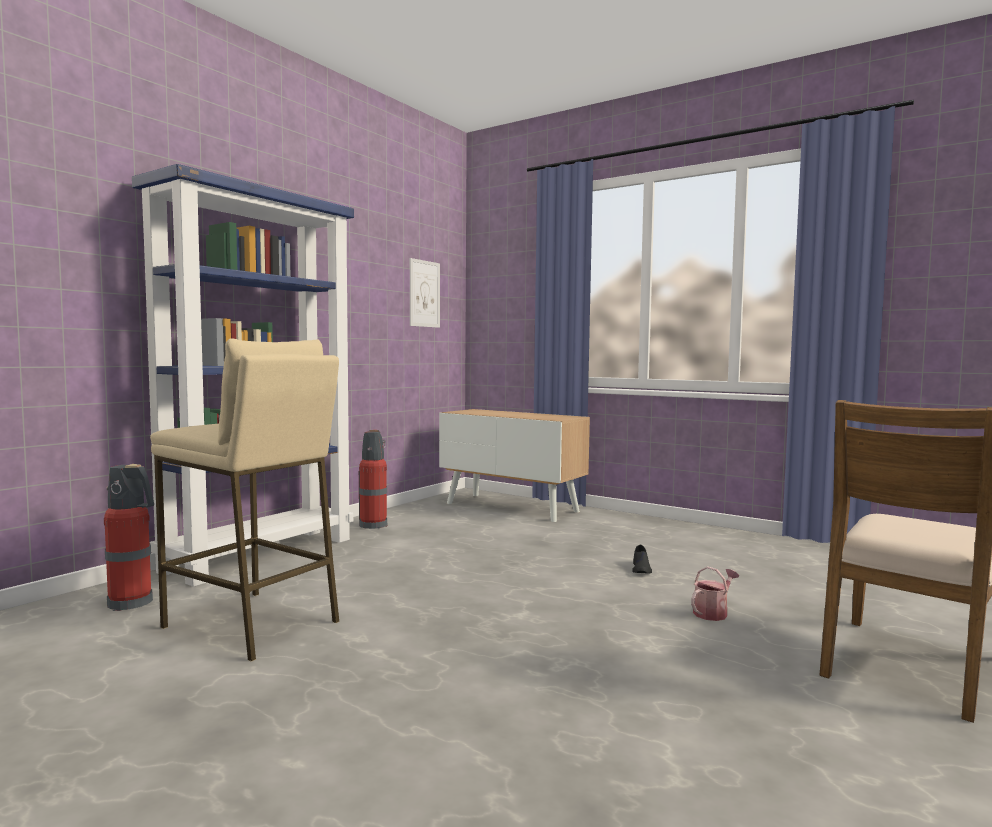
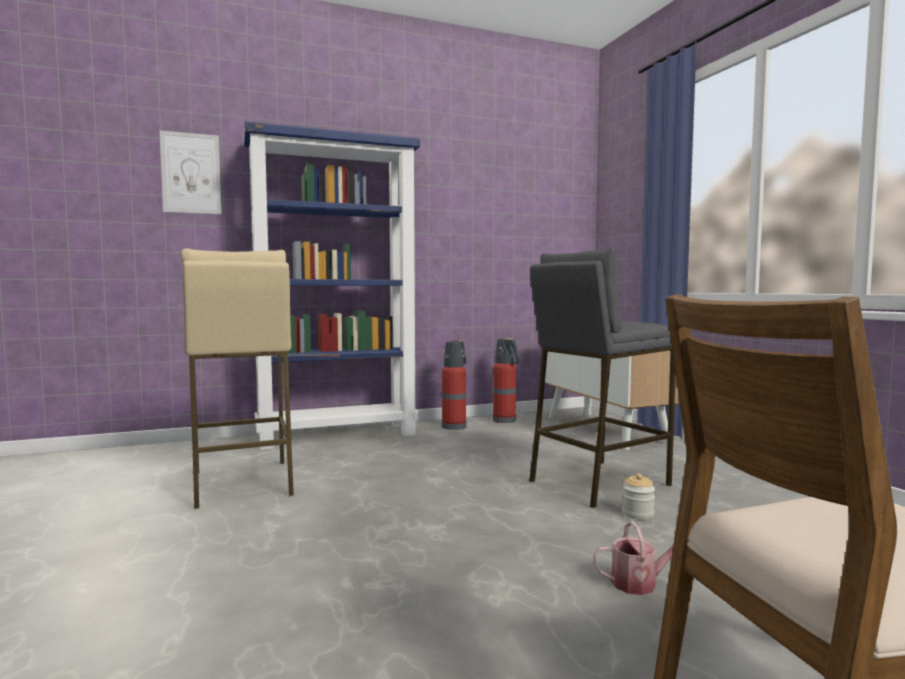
camera: 35 degrees right, 0 degrees up
fire extinguisher [104,464,154,611] -> fire extinguisher moved to [492,338,519,423]
picture [410,258,440,328] -> picture moved to [159,130,222,214]
black shoe [632,544,652,574] -> jar [622,474,655,520]
none -> grey stool [529,247,676,508]

